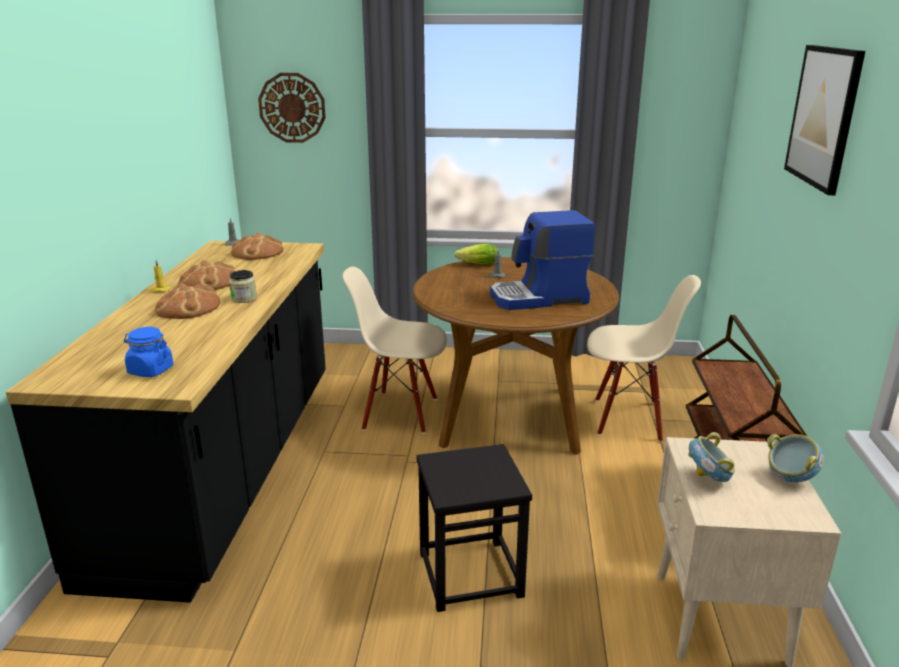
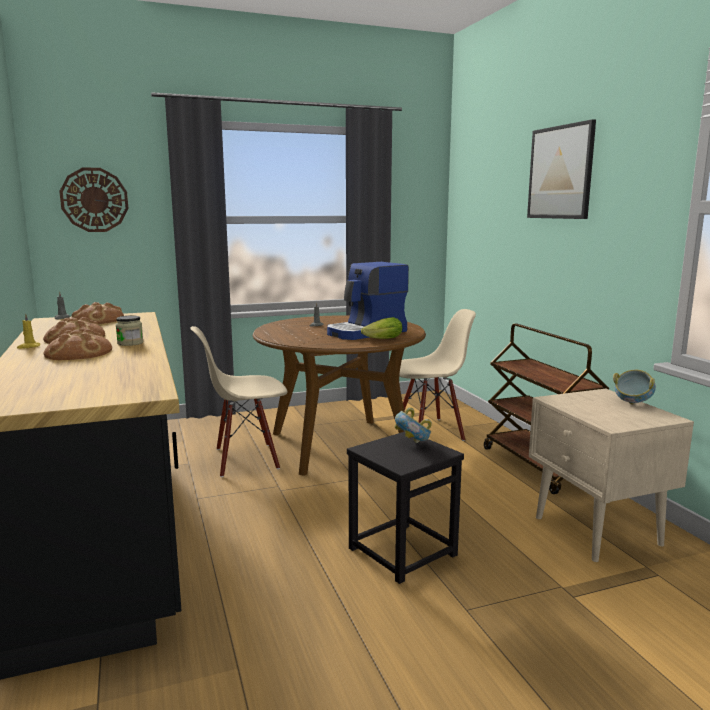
camera: 25 degrees left, 10 degrees down
blue jar [124,327,173,377] -> none
lettuce [454,244,498,264] -> lettuce moved to [361,317,402,339]
bowl [688,432,735,482] -> bowl moved to [395,407,432,443]

